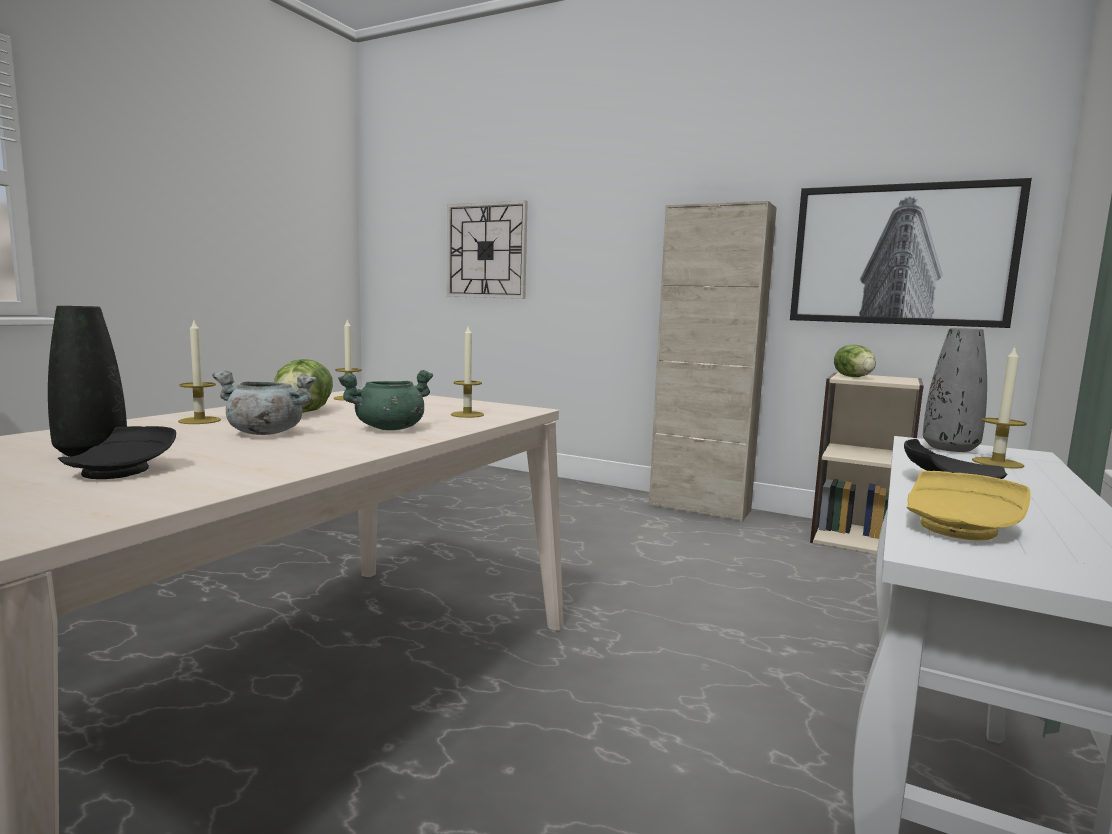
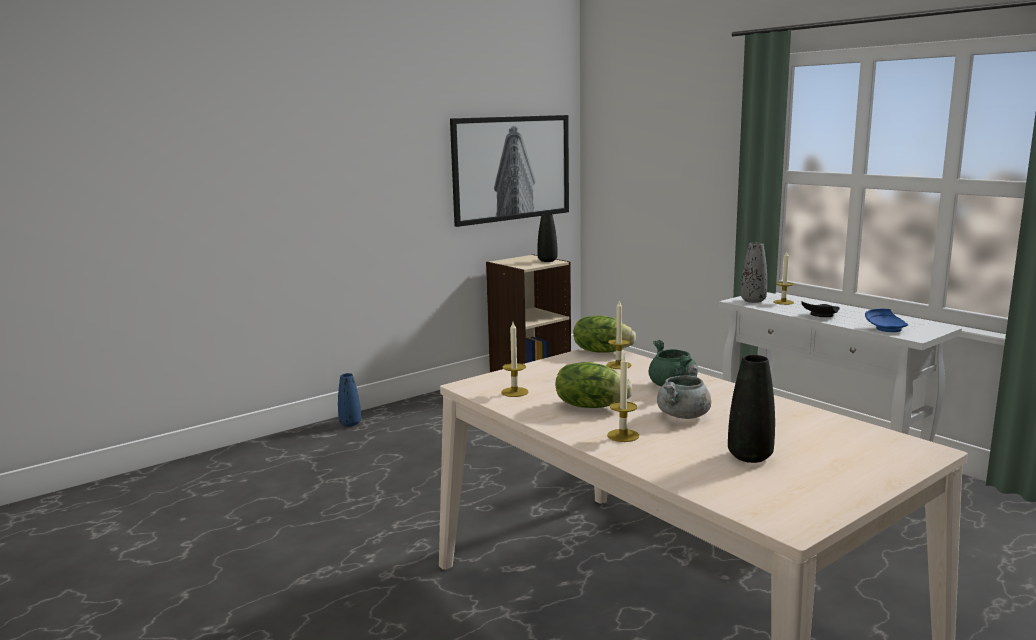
camera: 65 degrees left, 5 degrees up
black plate [58,426,176,479] -> none
wall clock [447,200,528,299] -> none
beige cabinet [649,201,777,522] -> none
lettuce [834,344,876,377] -> lettuce moved to [573,315,636,353]
yellow plate [907,471,1030,541] -> blue plate [865,309,908,332]
none -> blue vase [338,373,361,426]
none -> black vase [537,214,557,262]

